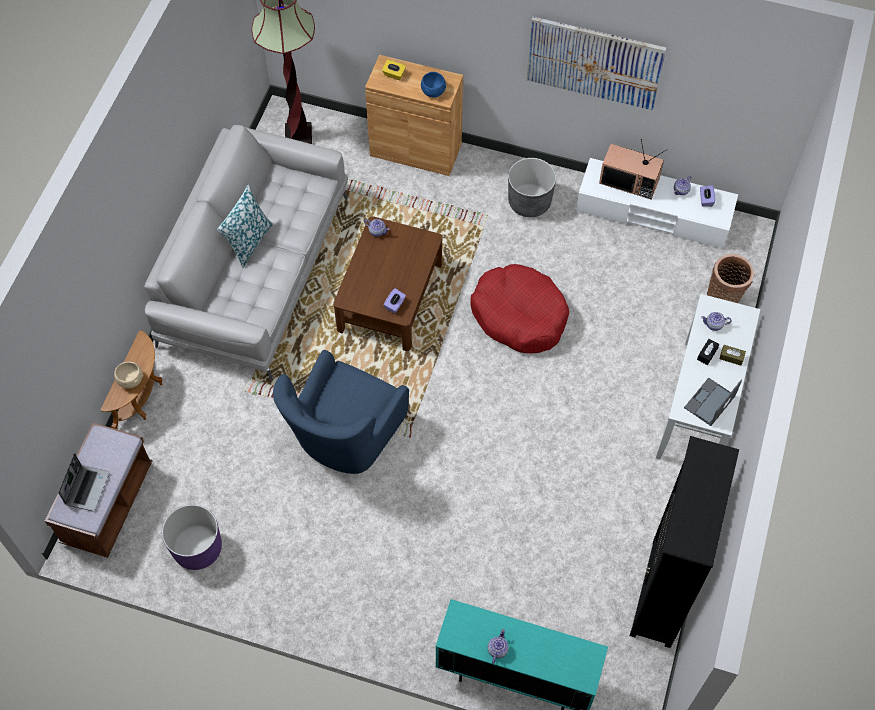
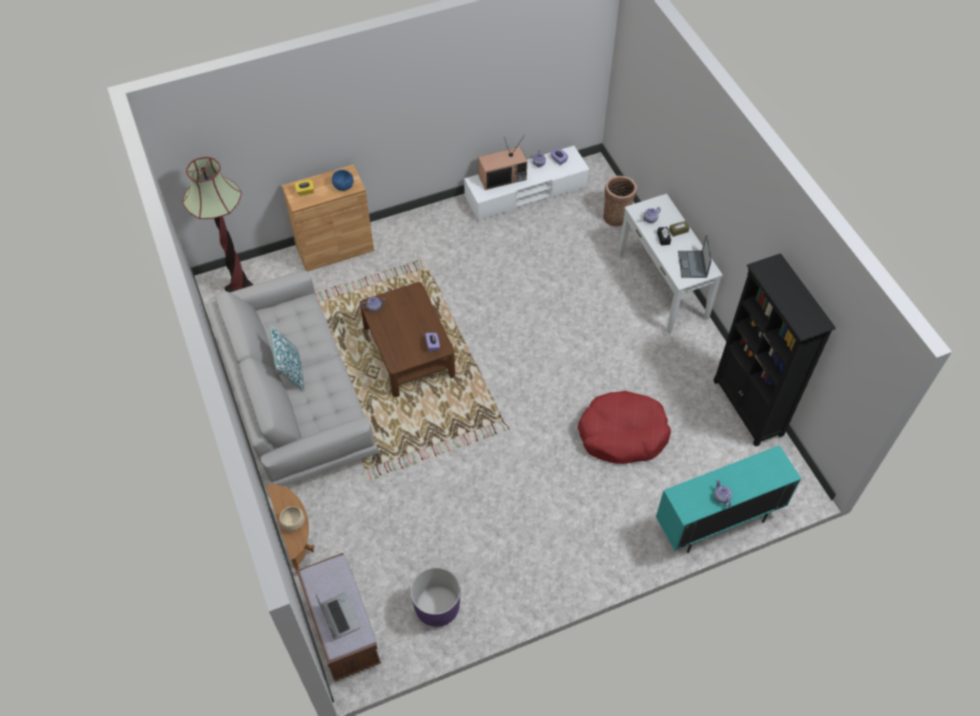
camera: 40 degrees left, 5 degrees down
blue armchair [273,350,409,474] -> none
red dog bed [470,264,569,354] -> red dog bed moved to [578,391,671,464]
grey planter [508,158,556,217] -> none
picture [526,17,666,110] -> none

